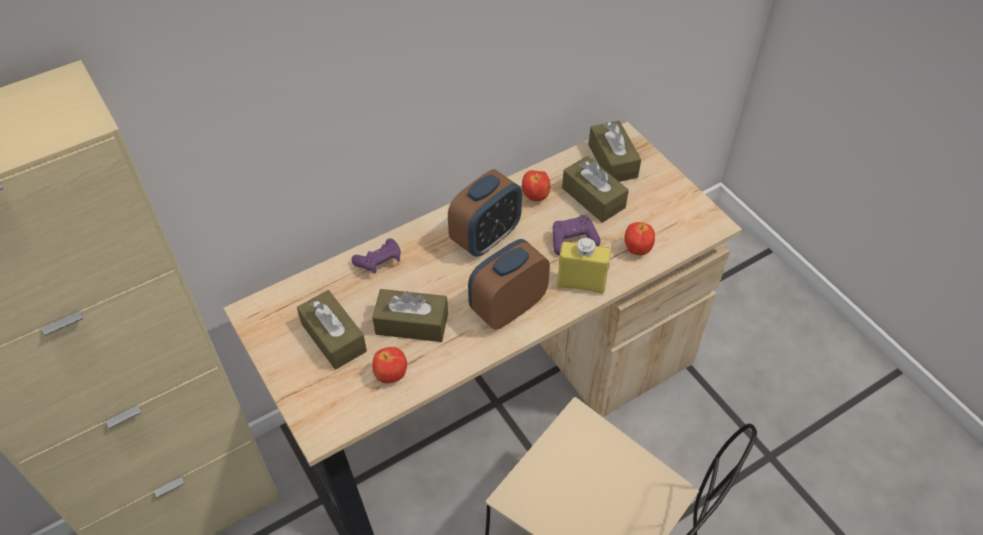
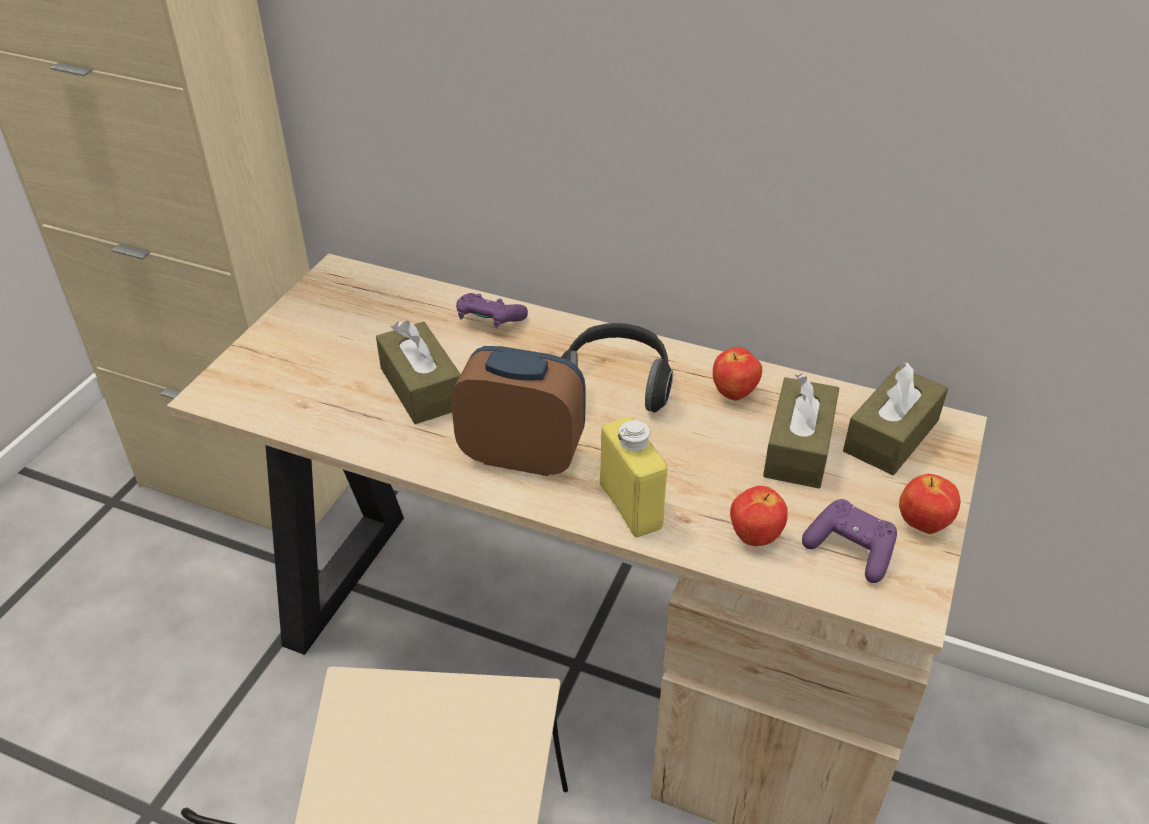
camera: 55 degrees right, 10 degrees down
brown tissue box [297,290,367,370] -> none
apple [372,347,407,383] -> apple moved to [899,474,961,534]
alarm clock [448,169,522,257] -> headphones [561,323,673,413]
purple game controller [553,215,601,255] -> purple game controller moved to [802,499,897,583]

